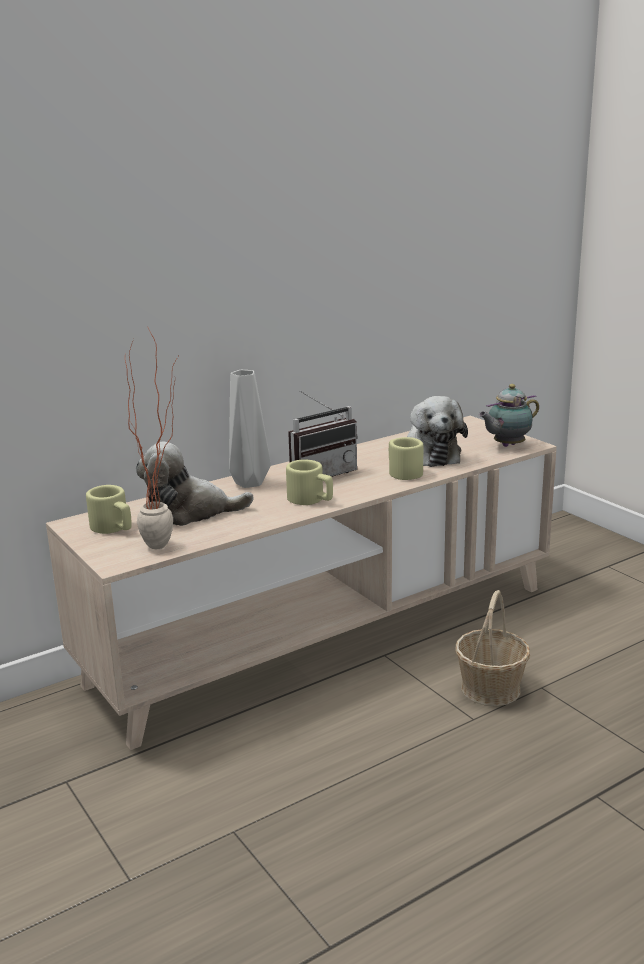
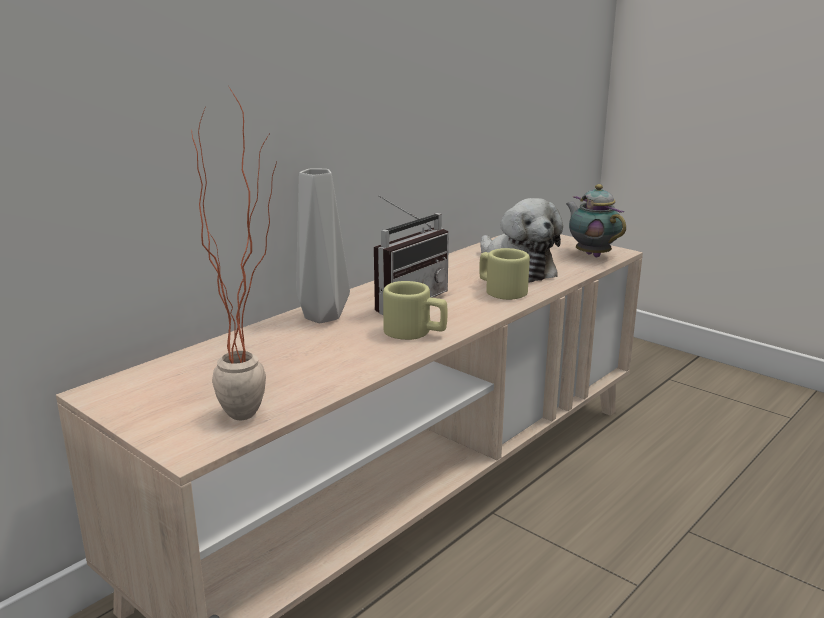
camera: 15 degrees left, 0 degrees up
beige mug [86,485,132,534] -> none
plush toy [136,442,254,526] -> none
basket [455,590,530,706] -> none
teapot [479,384,539,447] -> teapot turned 105 degrees clockwise [566,184,626,257]

